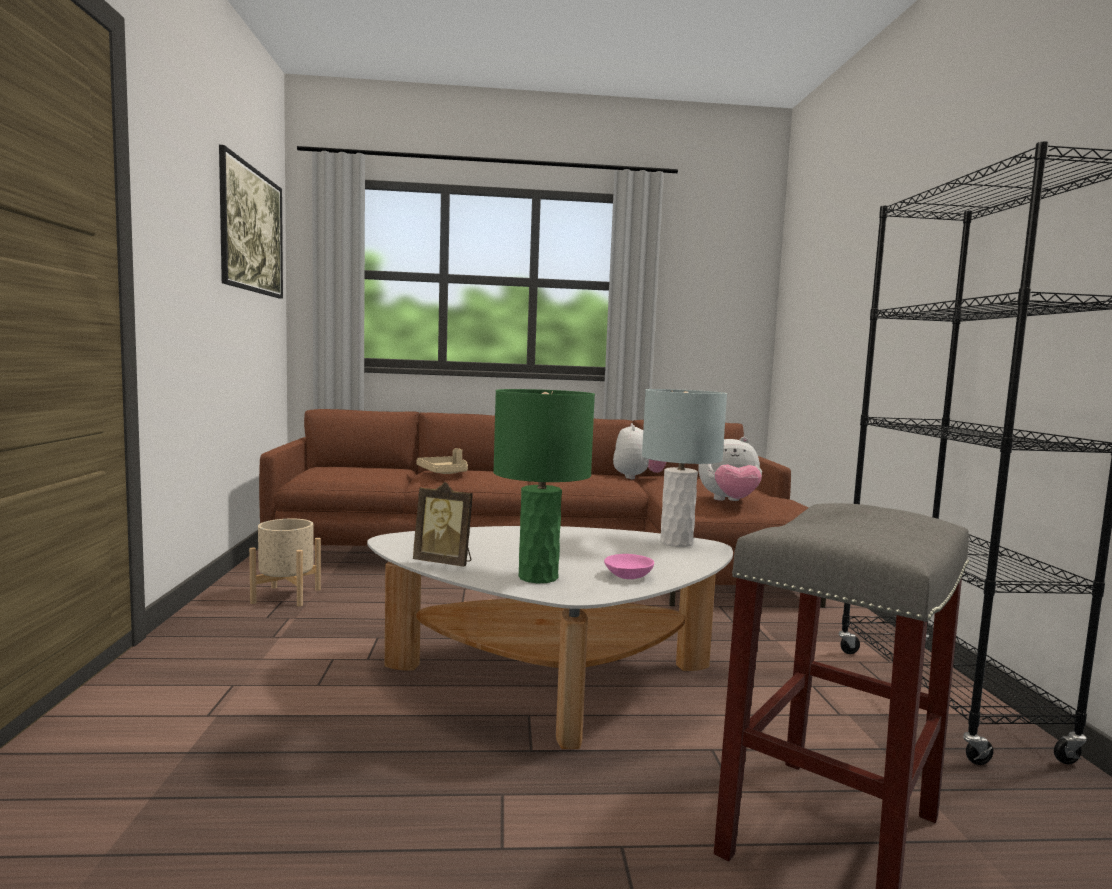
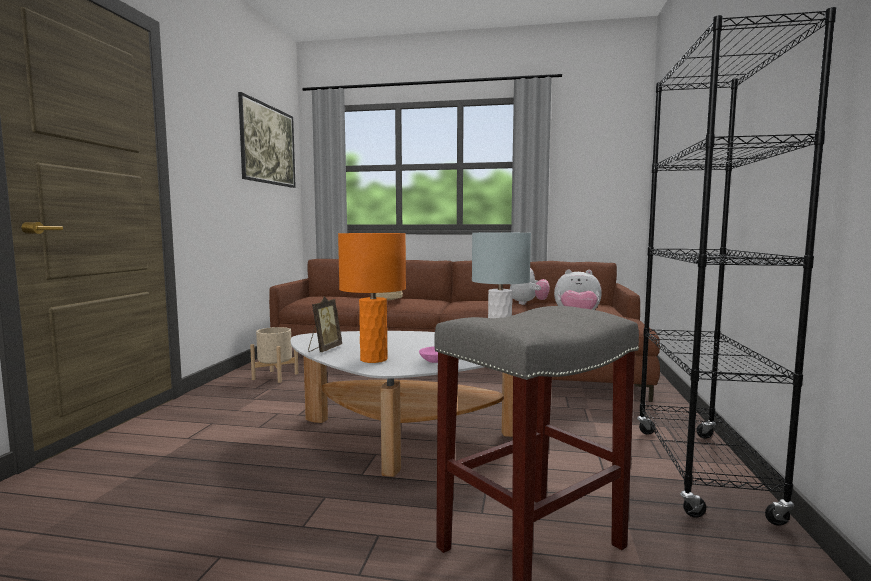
camera: 15 degrees right, 0 degrees up
picture frame [413,482,473,567] -> picture frame turned 105 degrees counterclockwise [308,296,342,352]
green table lamp [493,389,595,583] -> orange table lamp [338,233,406,363]

